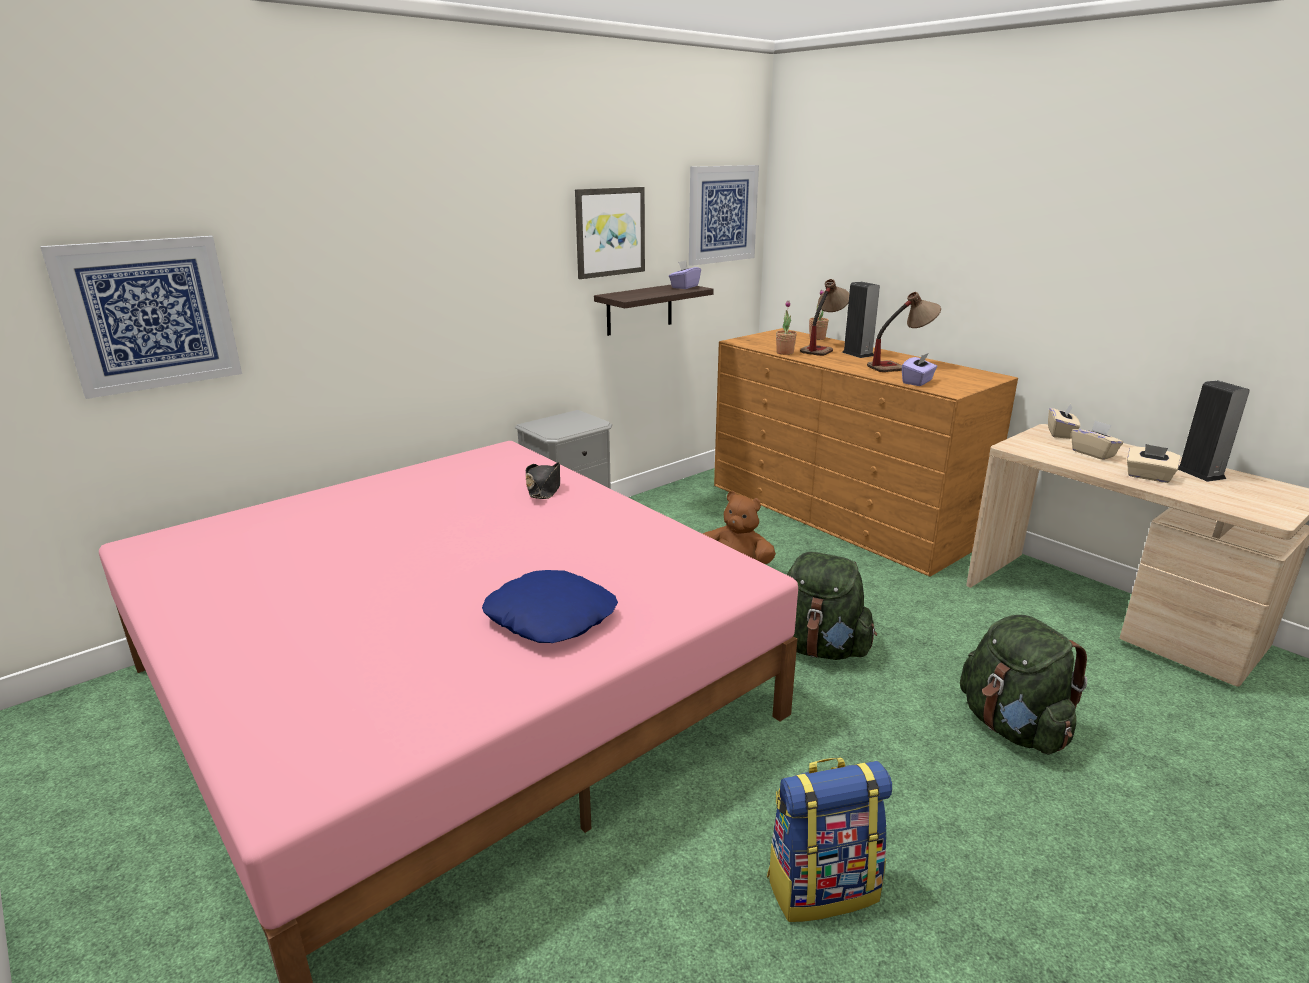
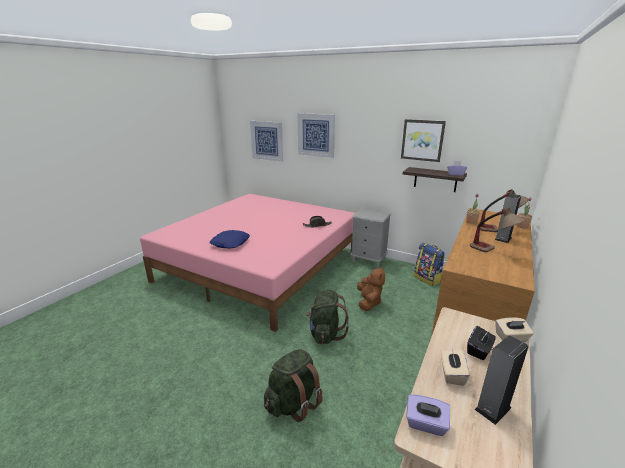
camera: 70 degrees right, 0 degrees up
picture [689,165,759,266] -> picture moved to [298,113,335,158]
backpack [767,758,892,922] -> backpack moved to [414,243,445,286]
purple tissue box [902,353,937,386] -> purple tissue box moved to [406,394,450,436]
beige tissue box [1072,420,1123,460] -> black tissue box [467,326,496,360]

